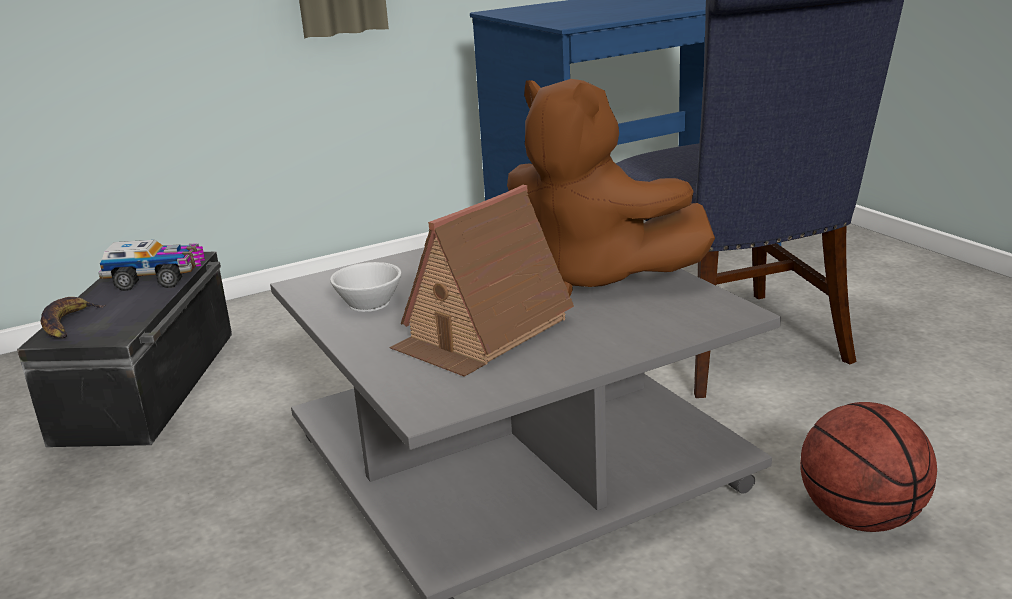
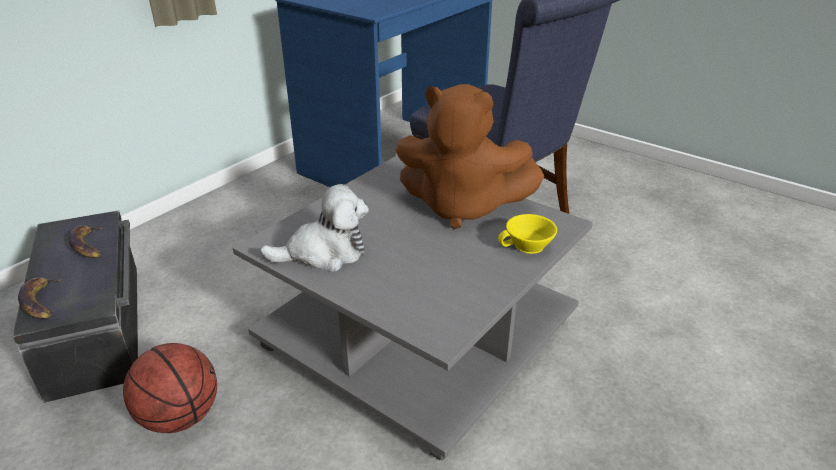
camera: 25 degrees left, 10 degrees up
toy truck [98,240,205,291] -> banana [69,225,103,258]
white cup [330,262,401,312] -> plush toy [260,184,369,272]
toy house [389,185,574,377] -> none
basketball [800,402,937,532] -> basketball moved to [123,343,217,433]
none -> yellow cup [498,214,557,254]

